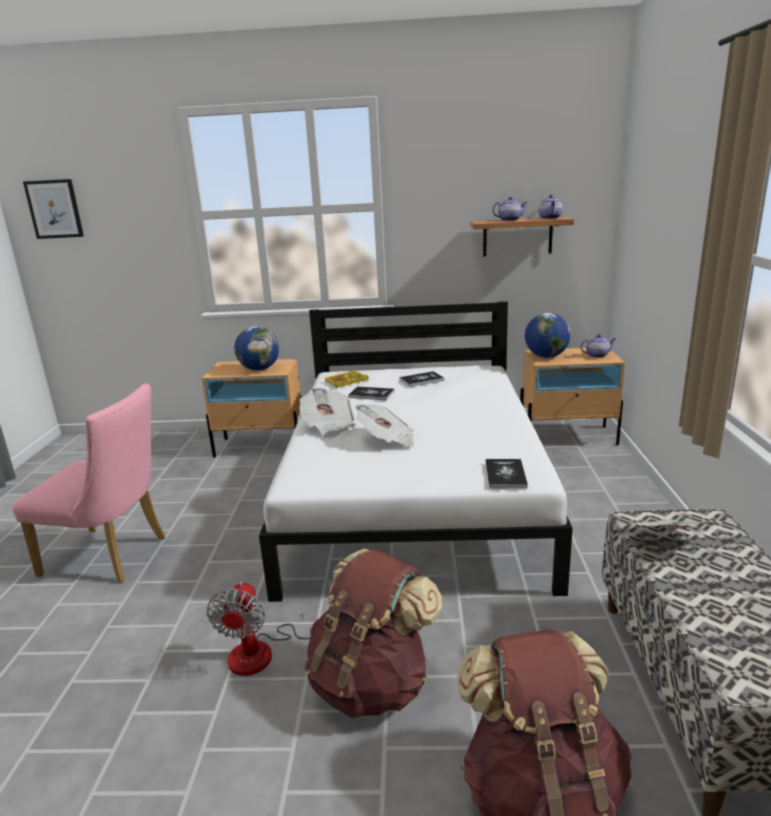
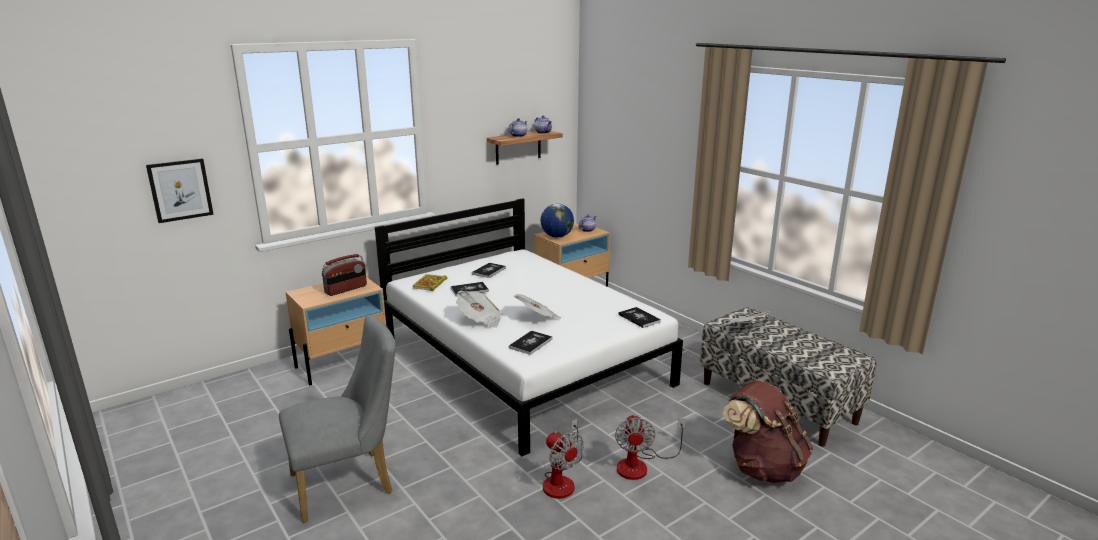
camera: 40 degrees left, 0 degrees up
pink chair [12,383,165,583] -> grey chair [279,315,396,523]
picture [23,179,84,239] -> picture moved to [146,158,214,223]
globe [234,326,279,371] -> radio [322,254,367,296]
brown backpack [305,549,442,718] -> fan [615,414,686,480]
none -> book [509,331,552,355]

